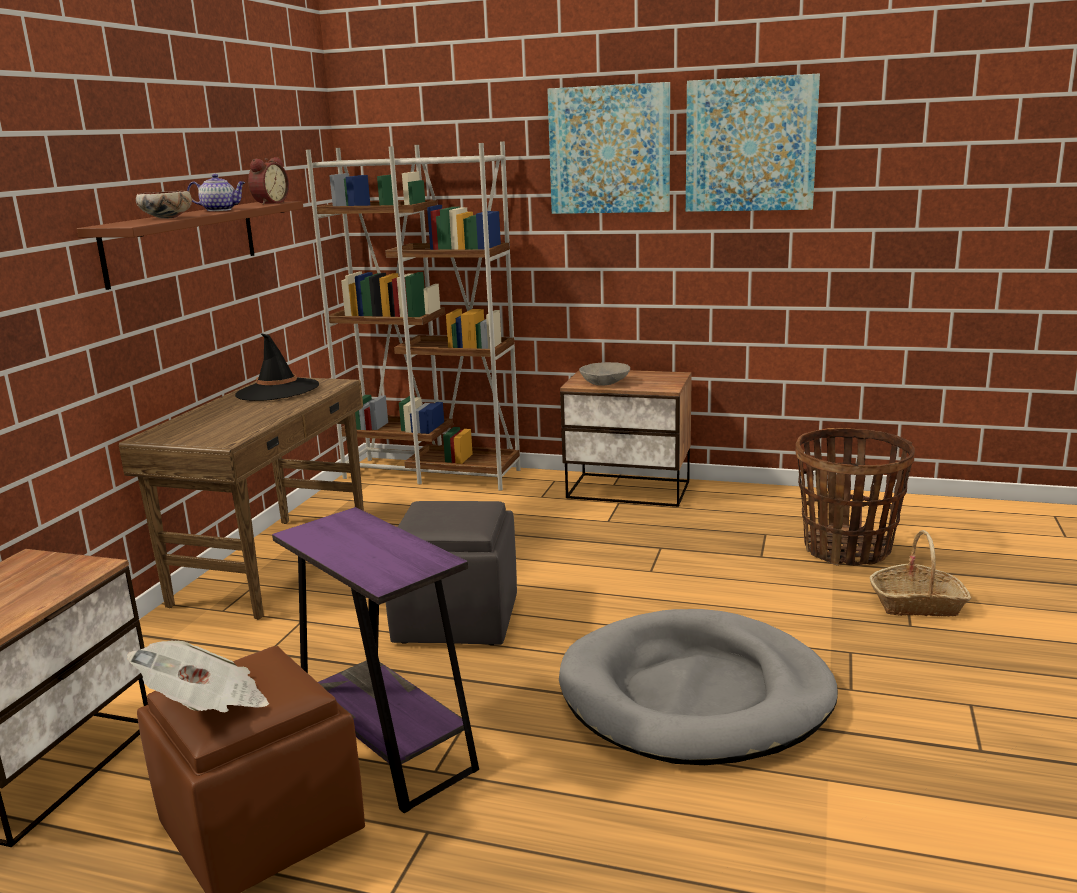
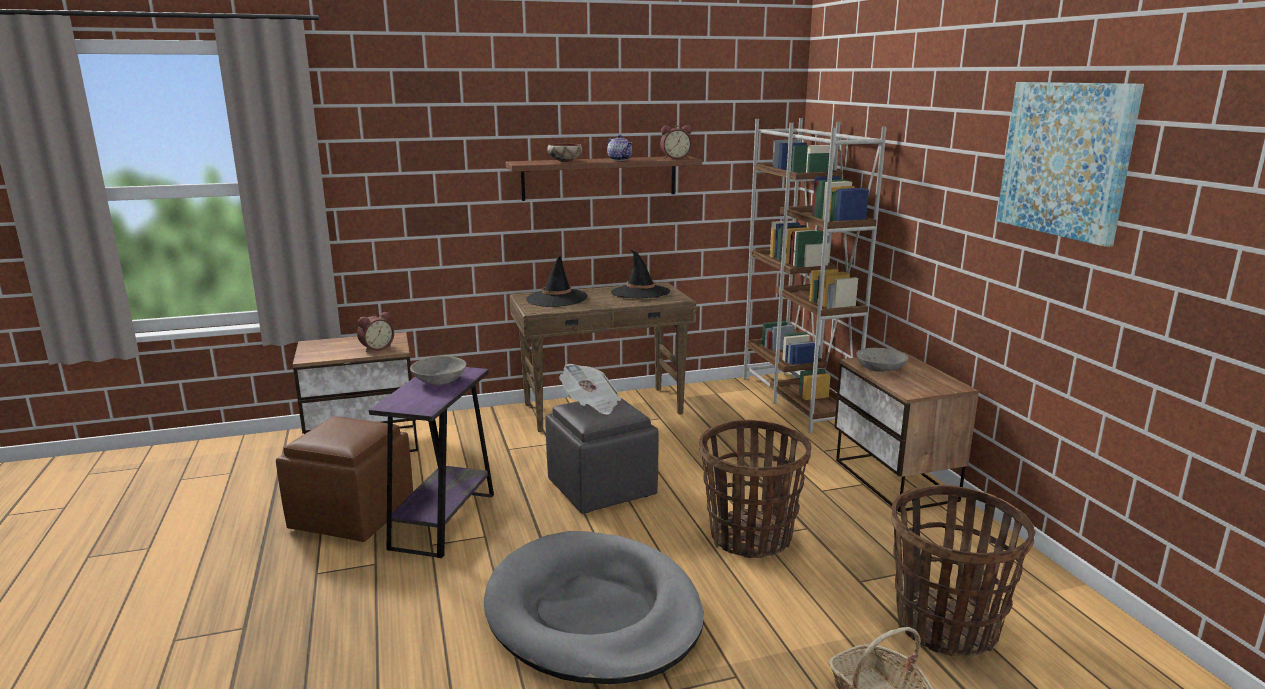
camera: 55 degrees right, 0 degrees up
newspaper [127,641,270,712] -> newspaper moved to [559,364,622,415]
picture [547,82,670,214] -> none
none -> alarm clock [357,312,394,352]
none -> grey bowl [410,356,466,385]
none -> black hat [526,256,588,307]
none -> basket [699,420,812,558]

